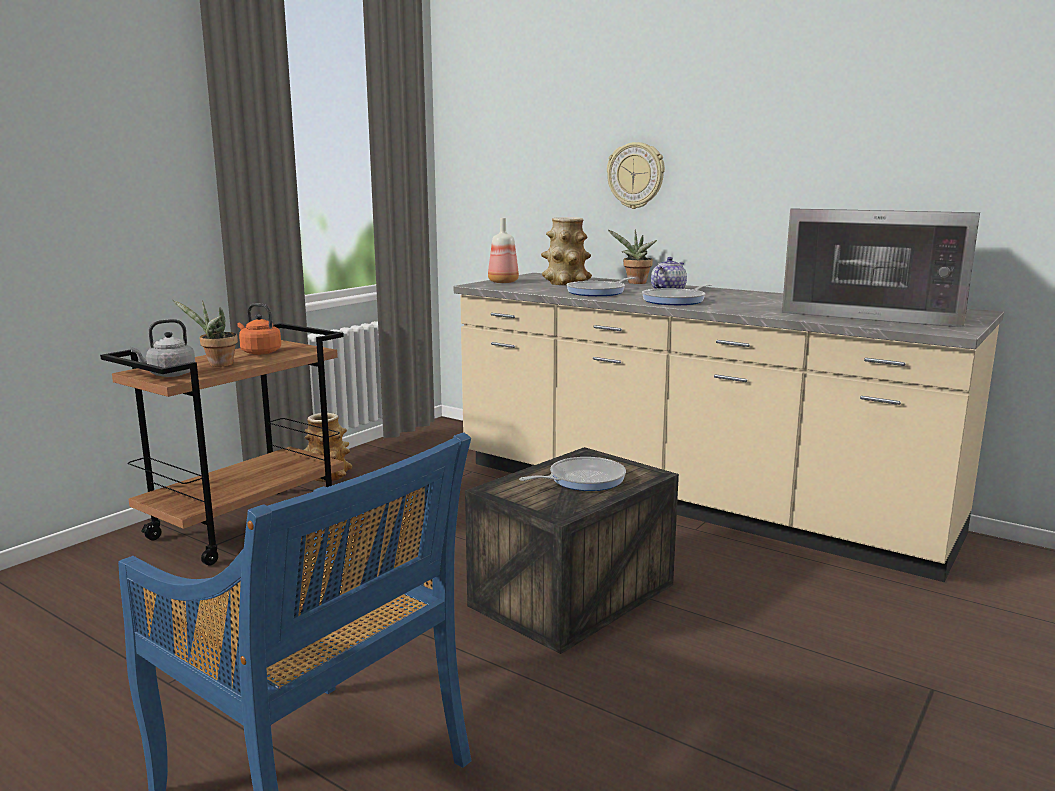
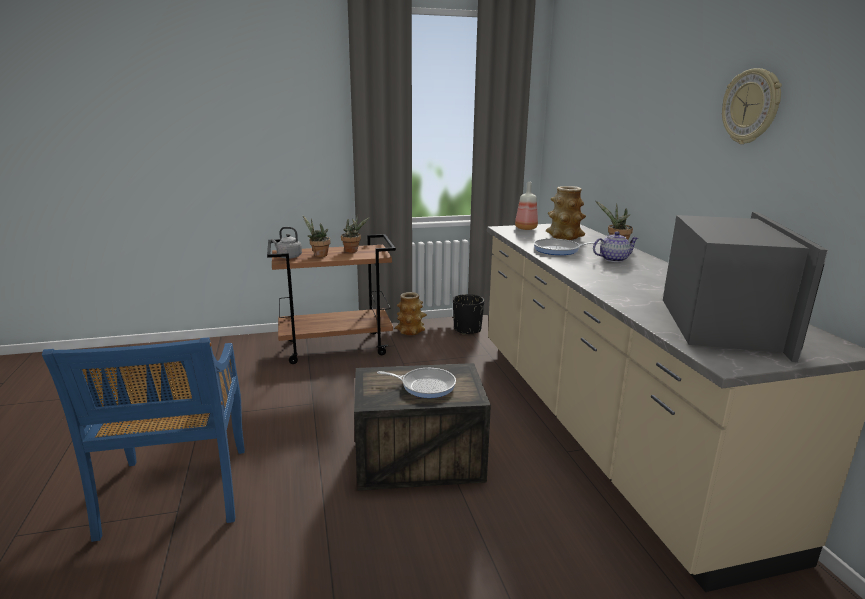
camera: 40 degrees right, 5 degrees up
orange kettle [237,303,281,355] -> potted plant [341,216,370,253]
wall clock [607,142,665,209] -> wall clock moved to [722,68,782,144]
frying pan [642,284,712,305] -> none
microwave [782,208,980,328] -> microwave turned 150 degrees counterclockwise [663,212,828,362]
none -> black planter [453,294,484,335]

